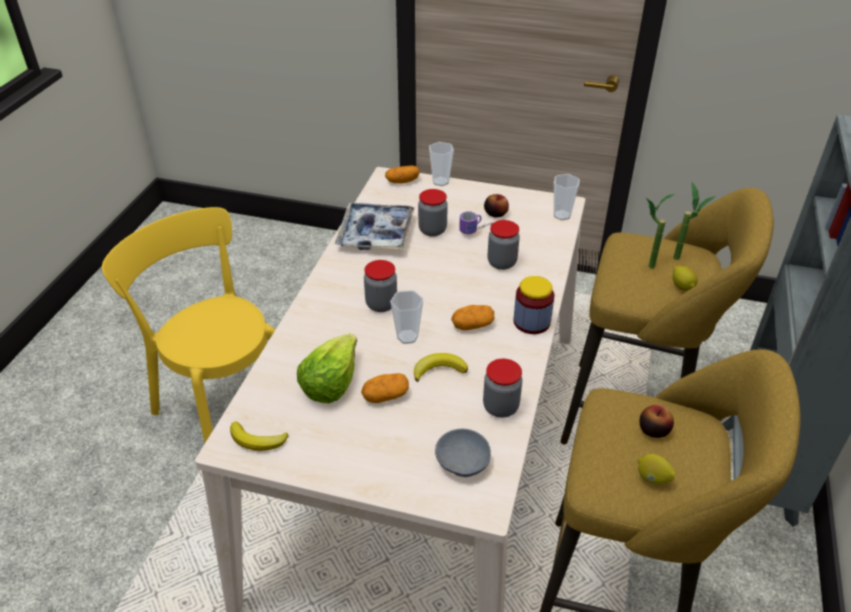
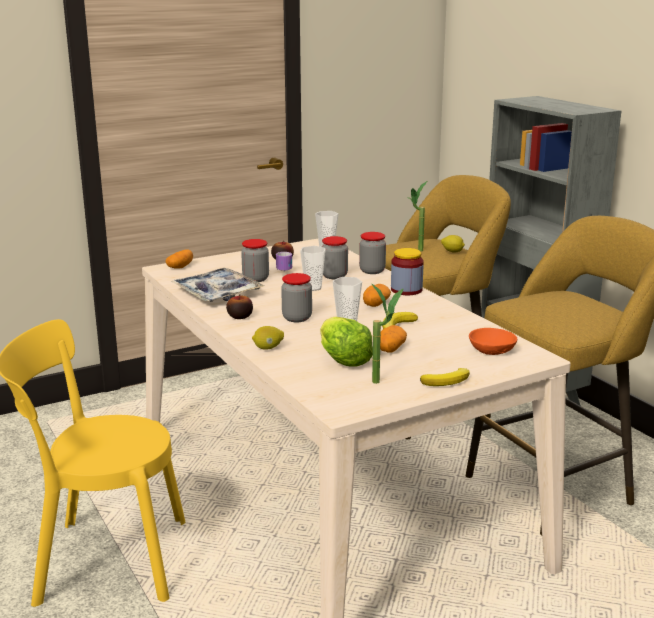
camera: 45 degrees left, 20 degrees down
banana [230,421,288,451] -> banana moved to [420,368,470,386]
cup [429,142,454,186] -> cup moved to [300,246,326,291]
grey bowl [435,429,491,477] -> orange bowl [469,328,517,355]
jar [483,359,522,418] -> jar moved to [359,232,386,274]
lemon [638,454,676,484] -> lemon moved to [252,326,284,350]
apple [639,405,674,438] -> apple moved to [226,295,253,319]
potted plant [673,182,716,260] -> potted plant moved to [371,283,404,384]

